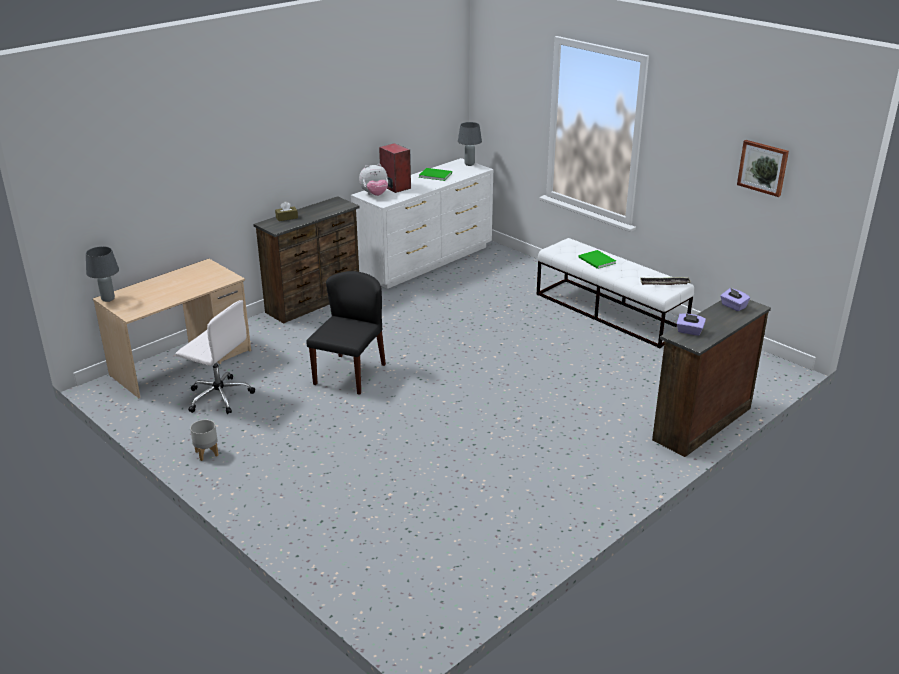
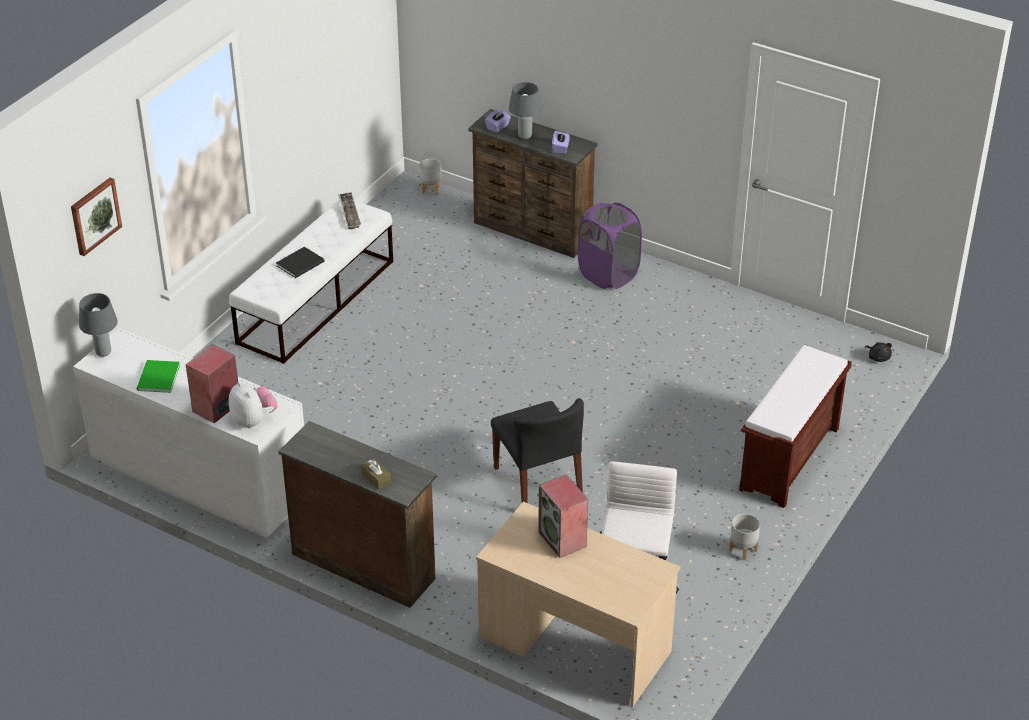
camera: 105 degrees left, 10 degrees up
grey table lamp [86,246,119,302] -> grey table lamp moved to [509,82,542,139]
black chair [306,271,386,395] -> black chair turned 120 degrees counterclockwise [491,398,584,503]
green book [578,250,616,269] -> black book [276,247,324,278]
picture [737,140,789,197] -> picture moved to [71,178,122,256]
none -> grey planter [419,159,442,195]
none -> speaker [538,474,588,558]
none -> purple laundry basket [578,202,642,289]
none -> brown bench [739,345,852,508]
none -> black plush toy [865,343,892,362]

